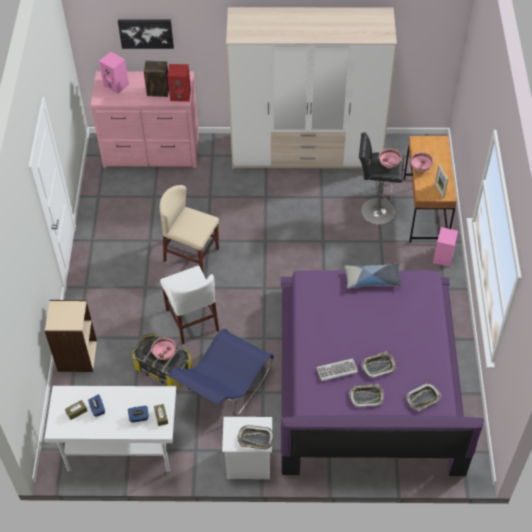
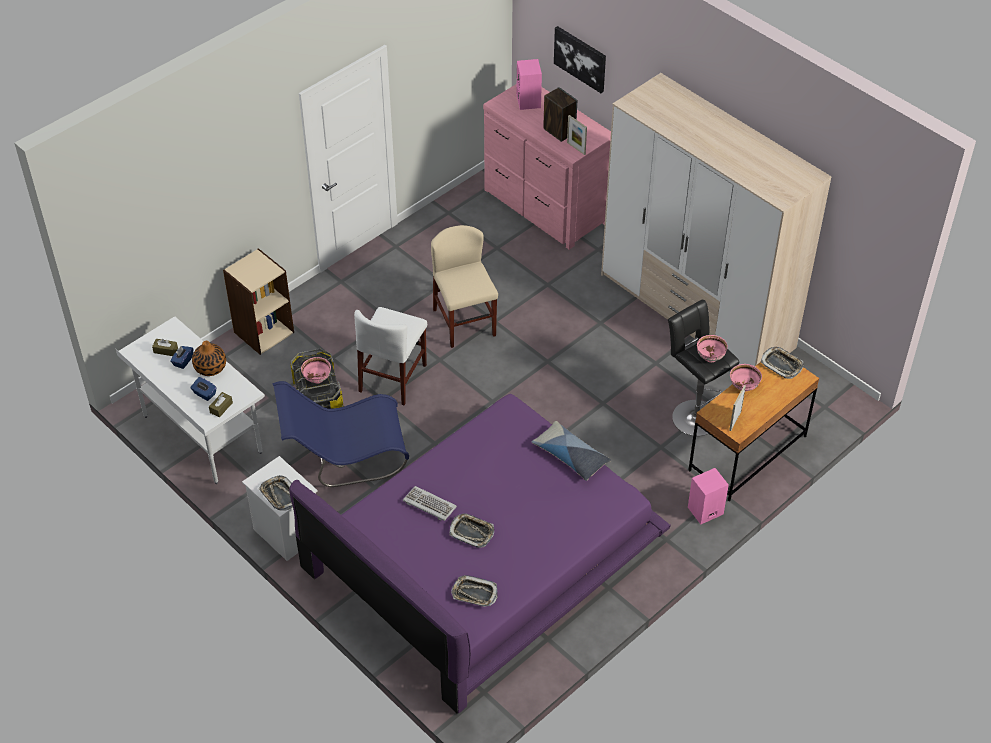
camera: 45 degrees right, 5 degrees down
red speaker [168,64,191,102] -> picture frame [567,115,587,155]
tray [349,384,384,407] -> tray moved to [761,347,803,379]
none -> vase [192,341,226,376]

